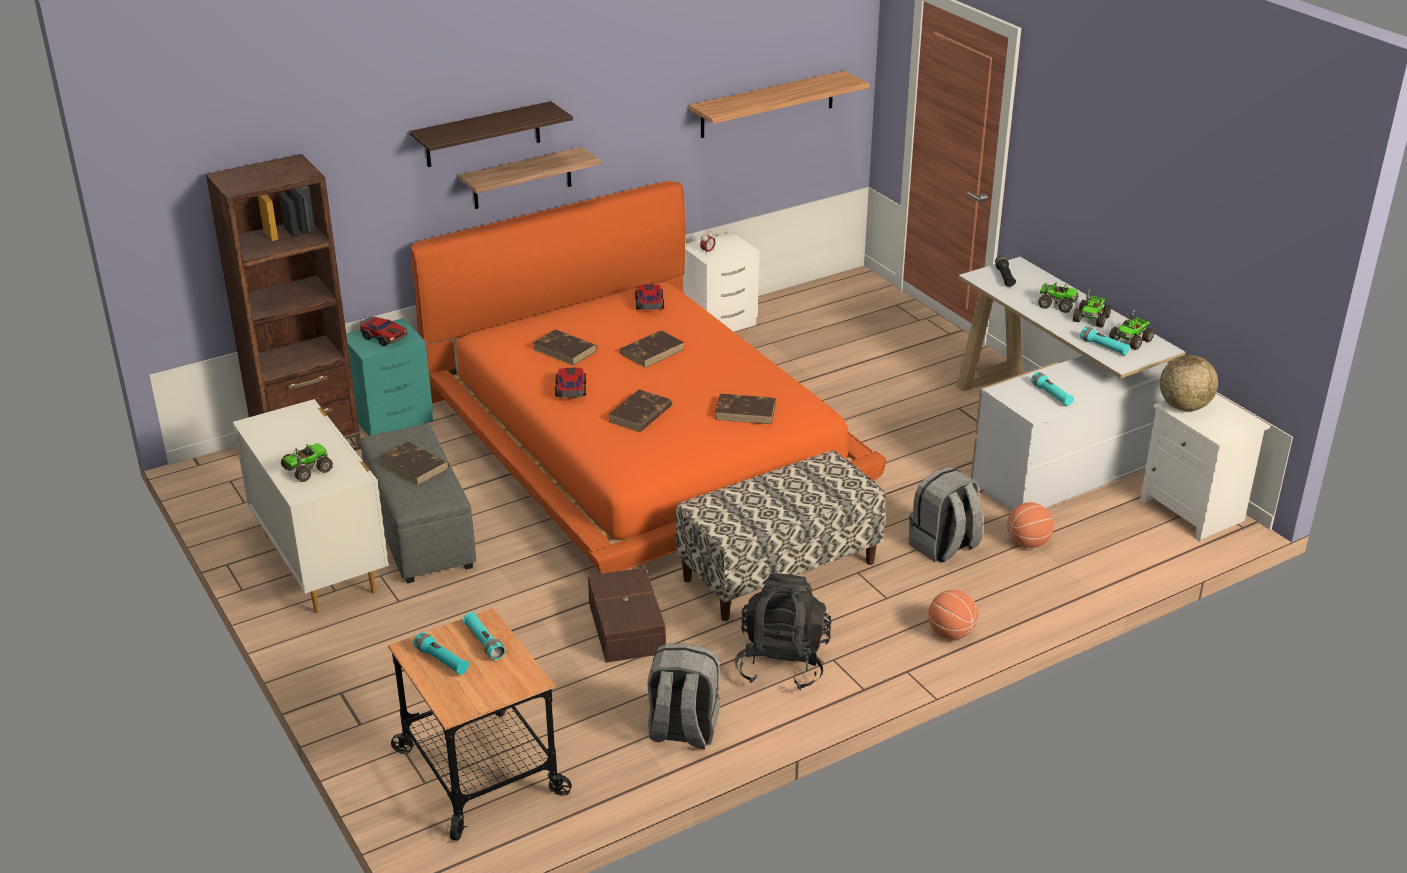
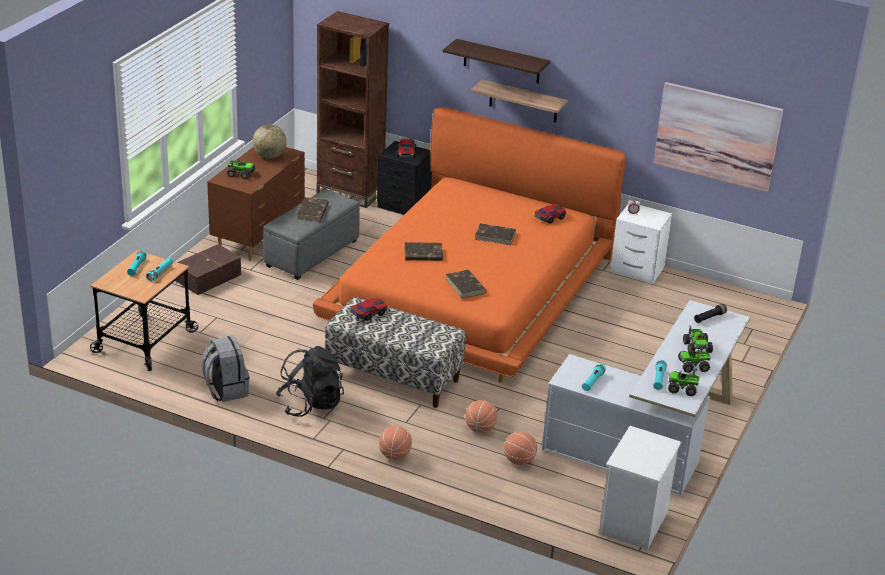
camera: 55 degrees right, 0 degrees up
white dresser [233,399,389,613] -> brown dresser [207,147,305,261]
turquoise nightstand [346,318,433,436] -> black nightstand [377,141,432,215]
brown book [533,329,598,366] -> none
toy car [555,368,586,398] -> toy car moved to [351,298,387,321]
brown storage box [588,567,666,663] -> brown storage box moved to [175,244,241,295]
shelf [689,71,870,138] -> picture [654,82,783,192]
grey backpack [909,467,983,563] -> basketball [465,400,497,433]
globe [1160,355,1218,411] -> globe moved to [253,125,287,159]

